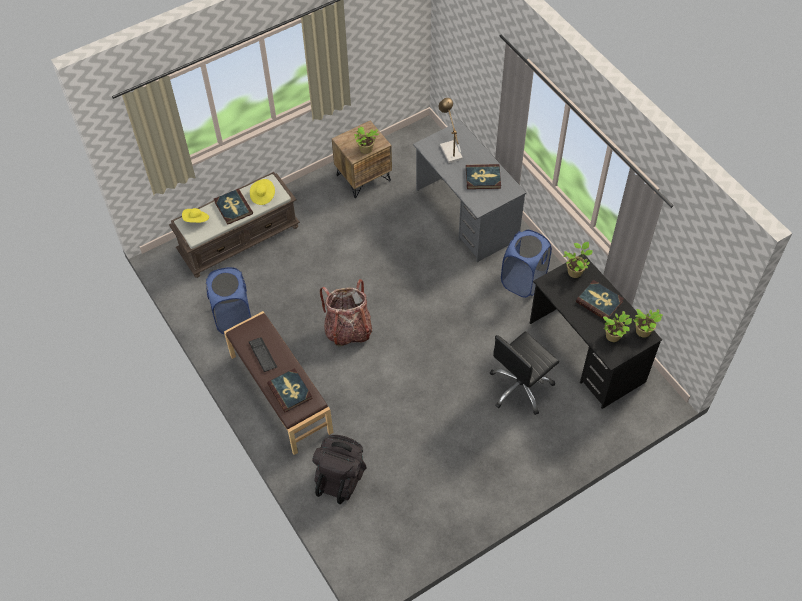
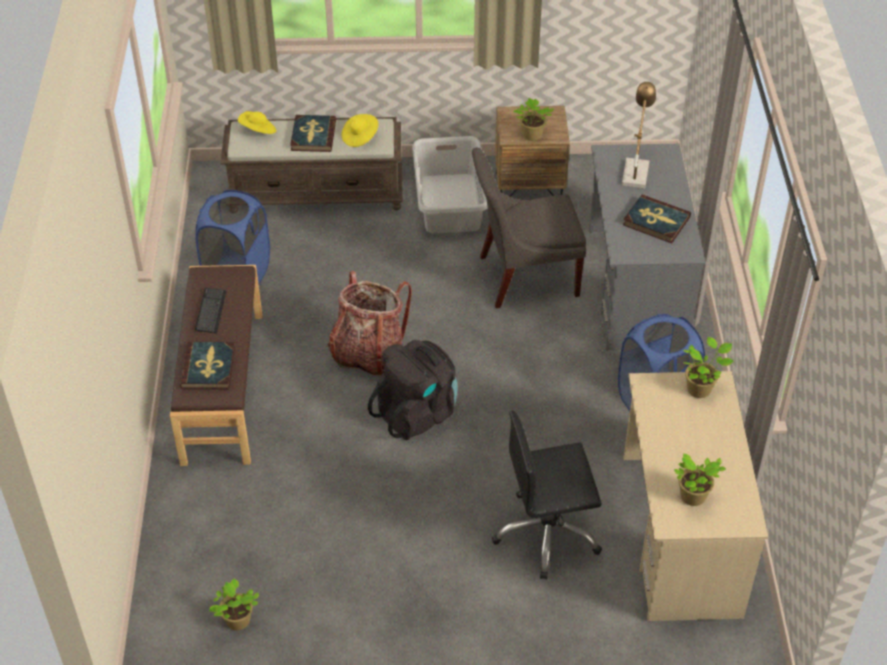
camera: 30 degrees right, 10 degrees down
black backpack [312,435,367,504] -> black backpack moved to [368,340,458,440]
black desk [530,254,662,409] -> beige desk [623,371,768,621]
book [576,280,624,319] -> none
potted plant [634,309,663,338] -> potted plant moved to [209,579,259,630]
none -> grey laundry basket [412,136,488,234]
none -> grey chair [472,147,586,308]

